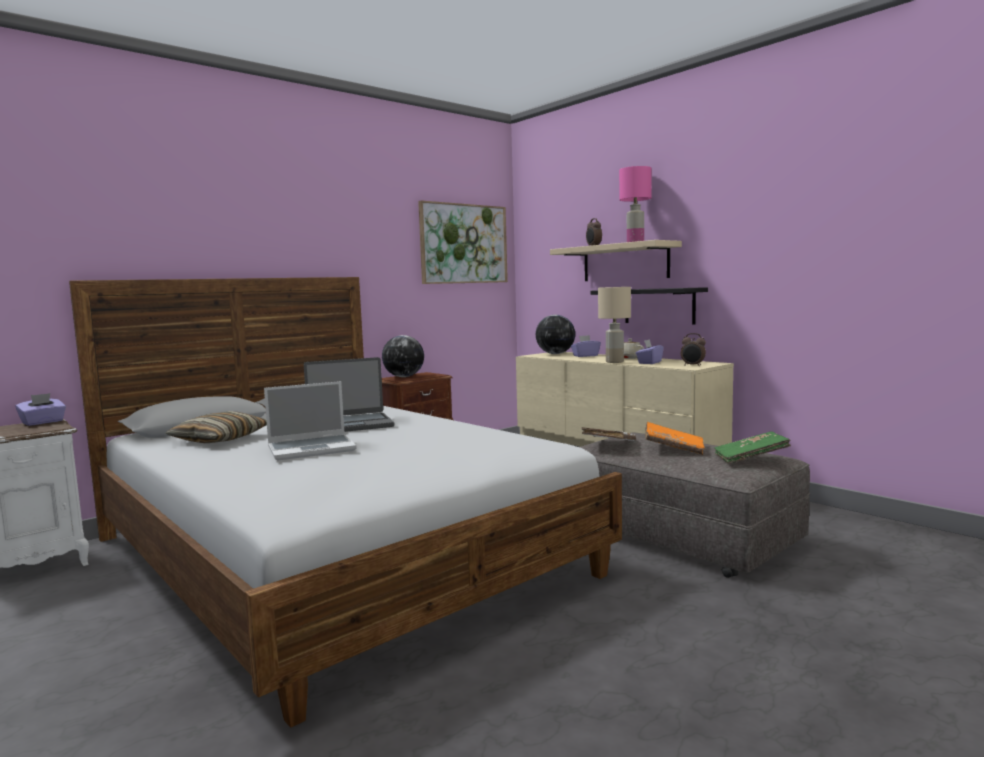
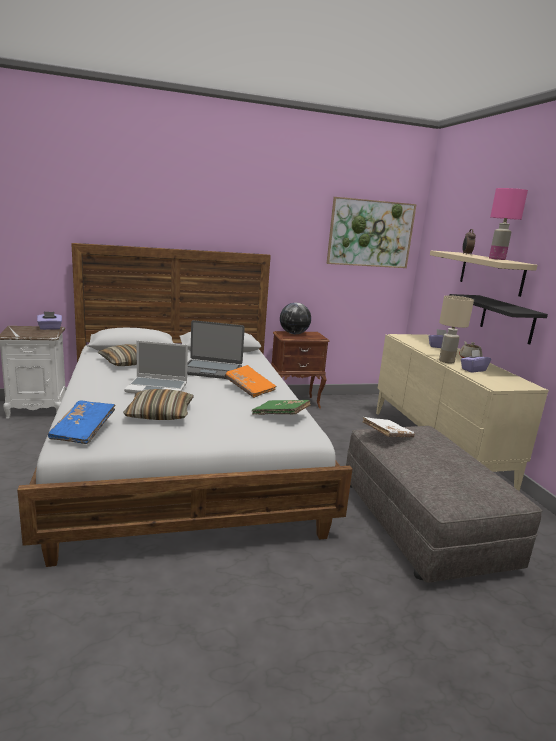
camera: 25 degrees right, 10 degrees up
globe [536,315,575,354] -> none
orange book [645,422,705,455] -> orange book moved to [224,365,276,398]
alarm clock [681,333,706,366] -> none
green book [714,431,791,463] -> green book moved to [252,400,311,415]
none -> blue book [48,400,115,444]
none -> pillow [123,389,194,420]

